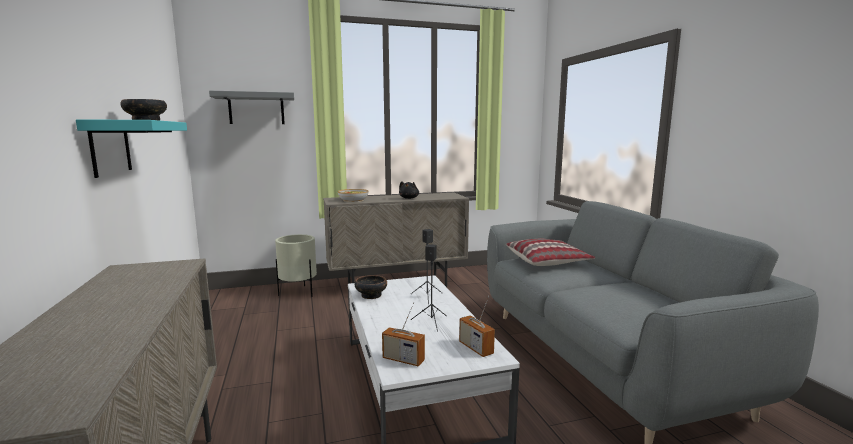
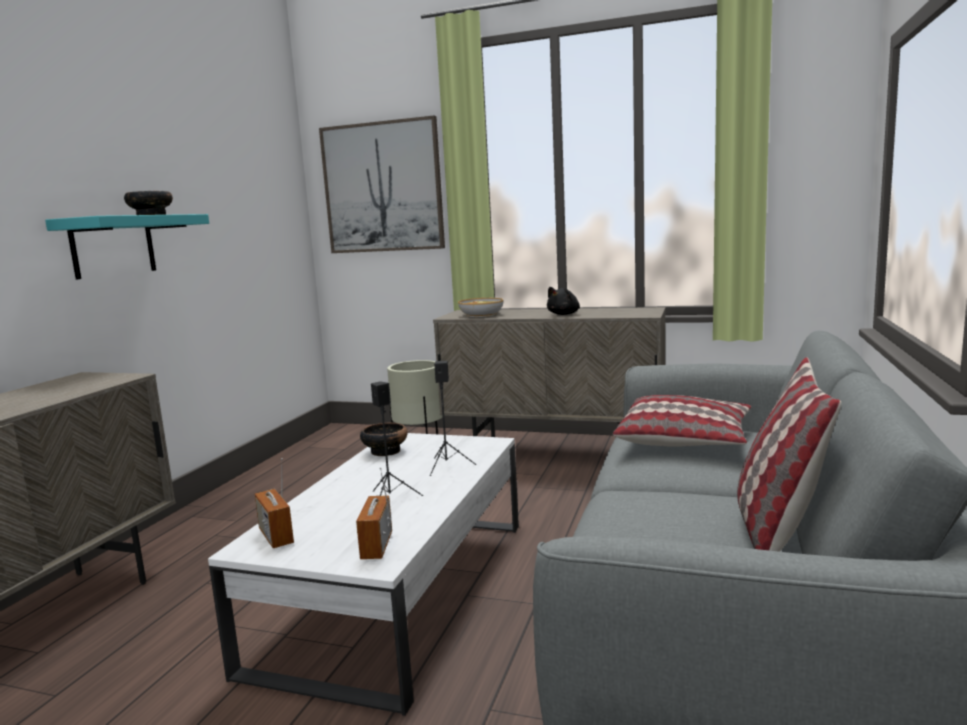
camera: 35 degrees right, 0 degrees up
grey shelf [209,91,294,124] -> picture [319,115,445,253]
none -> pillow [737,357,842,552]

